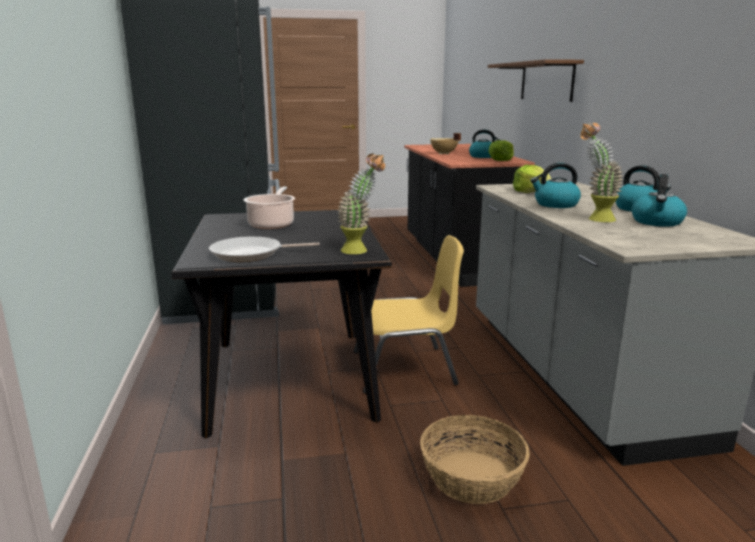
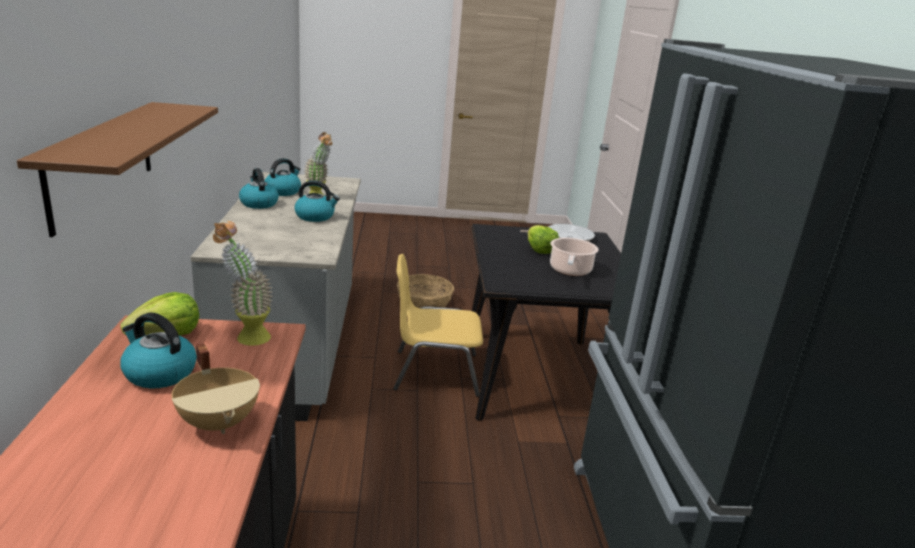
camera: 175 degrees left, 5 degrees up
potted plant [338,154,385,254] -> potted plant moved to [213,221,273,346]
lettuce [513,165,551,193] -> lettuce moved to [528,225,559,254]

